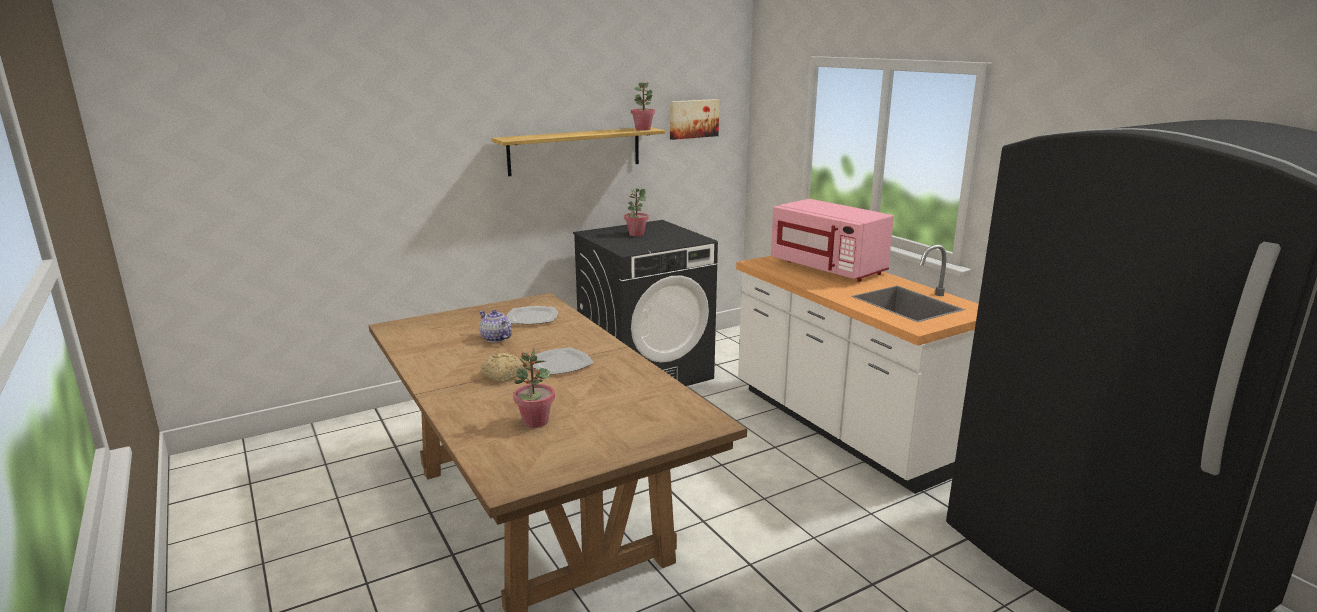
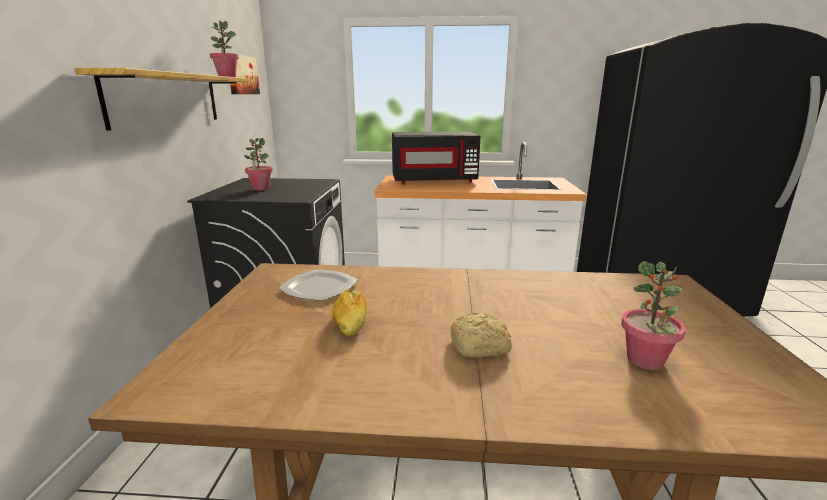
camera: 55 degrees left, 0 degrees up
teapot [479,310,512,343] -> bread [332,290,367,336]
plate [529,347,593,375] -> none
pink microwave [771,199,894,282] -> black microwave [392,132,481,184]

